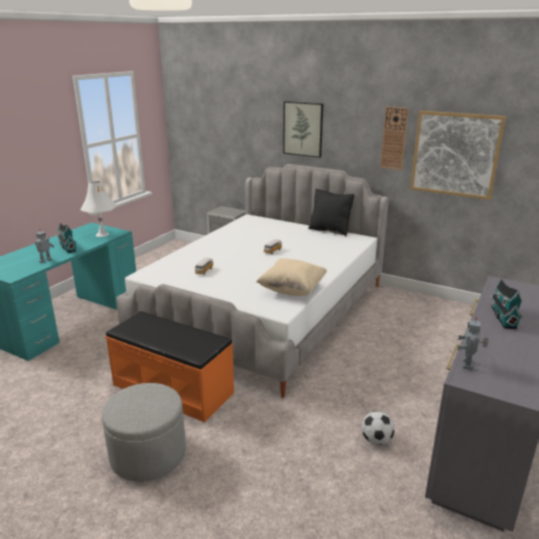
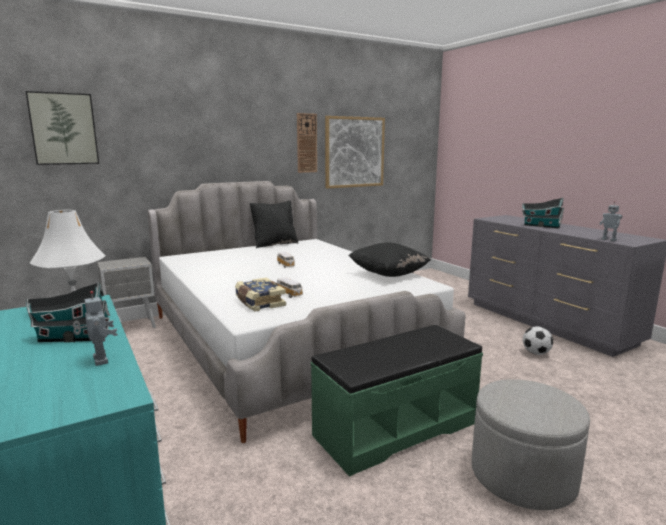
camera: 60 degrees left, 10 degrees down
orange bench [105,311,234,423] -> green bench [311,325,483,477]
beige pillow [256,258,327,296] -> black pillow [348,242,431,277]
picture [283,101,323,158] -> picture moved to [25,91,99,165]
none -> book [235,278,286,312]

